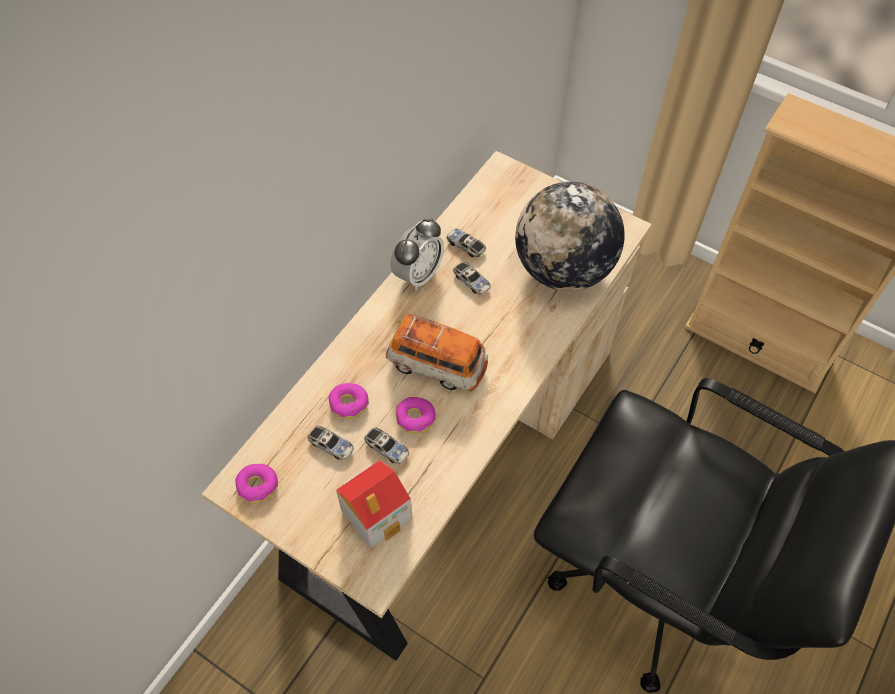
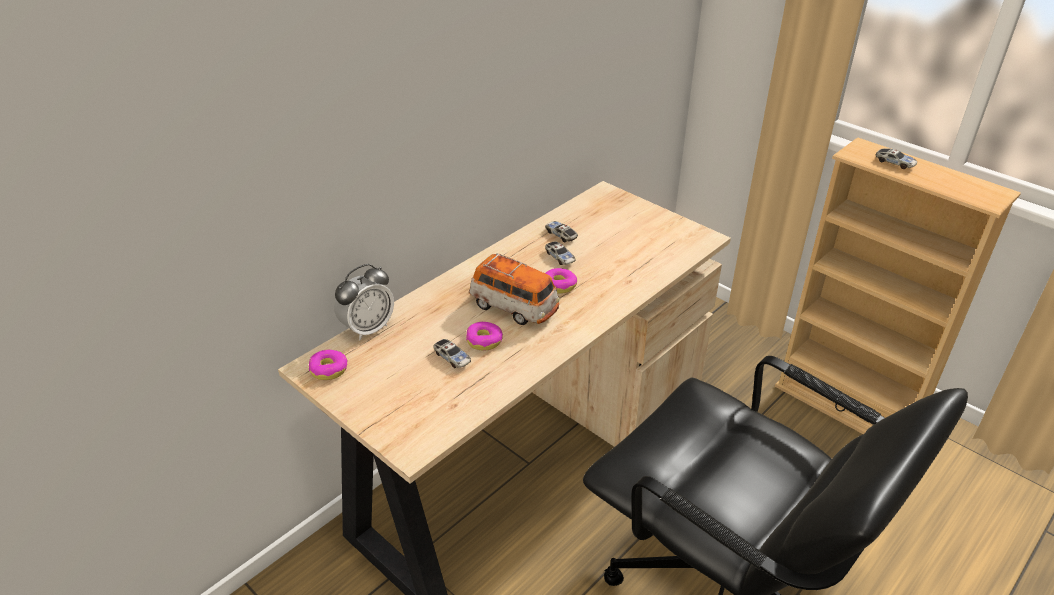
camera: 10 degrees right, 20 degrees down
toy car [308,426,354,460] -> toy car moved to [876,148,917,169]
donut [328,383,369,419] -> donut moved to [545,268,577,294]
toy house [336,460,413,549] -> none
alarm clock [390,218,444,290] -> alarm clock moved to [334,264,394,340]
globe [515,182,625,291] -> none

